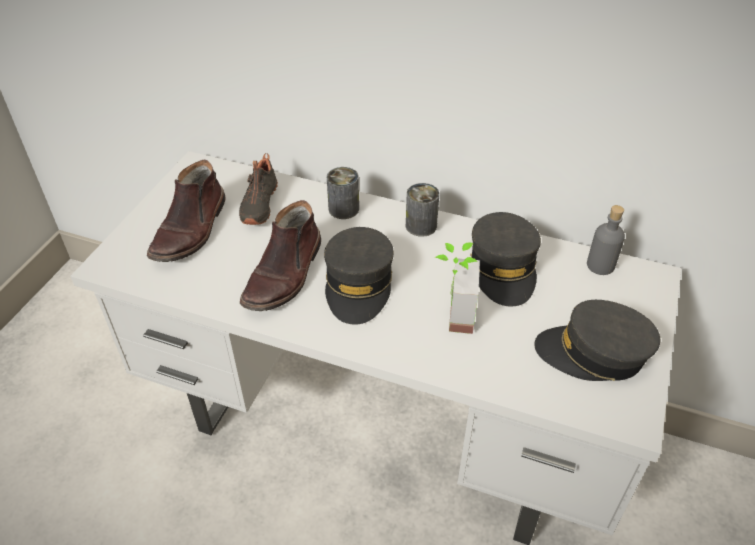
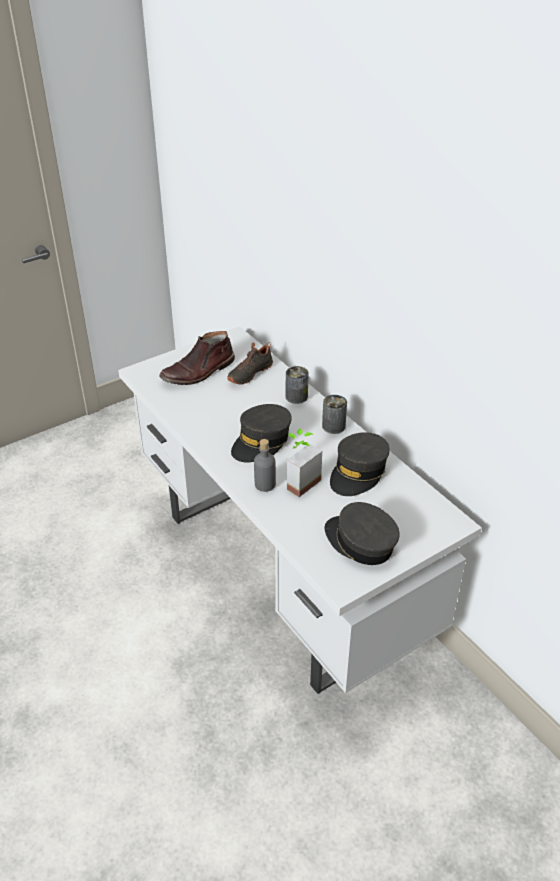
camera: 35 degrees right, 5 degrees down
brown boot [240,200,321,311] -> none
grey bottle [587,205,625,275] -> grey bottle moved to [254,439,276,492]

